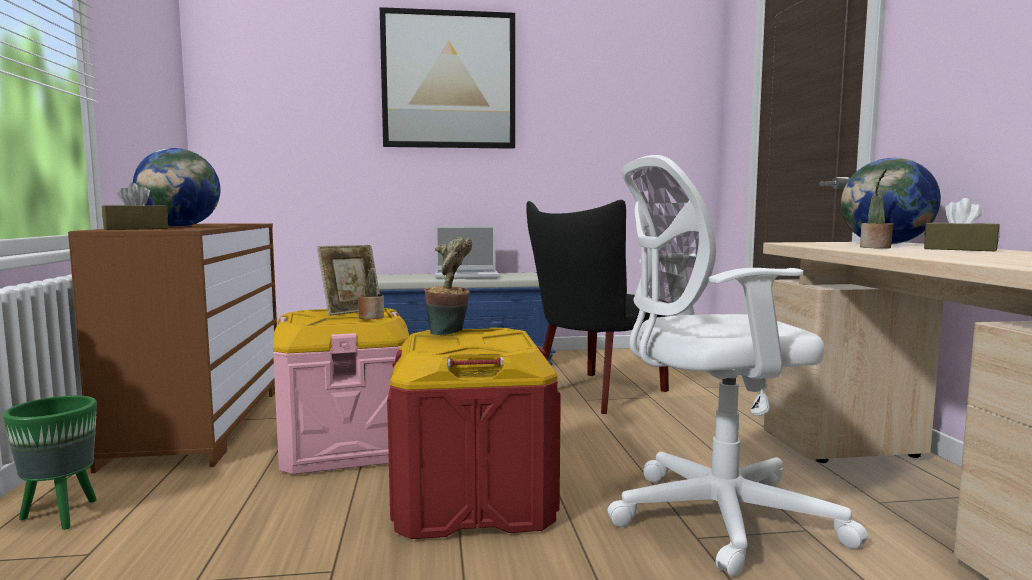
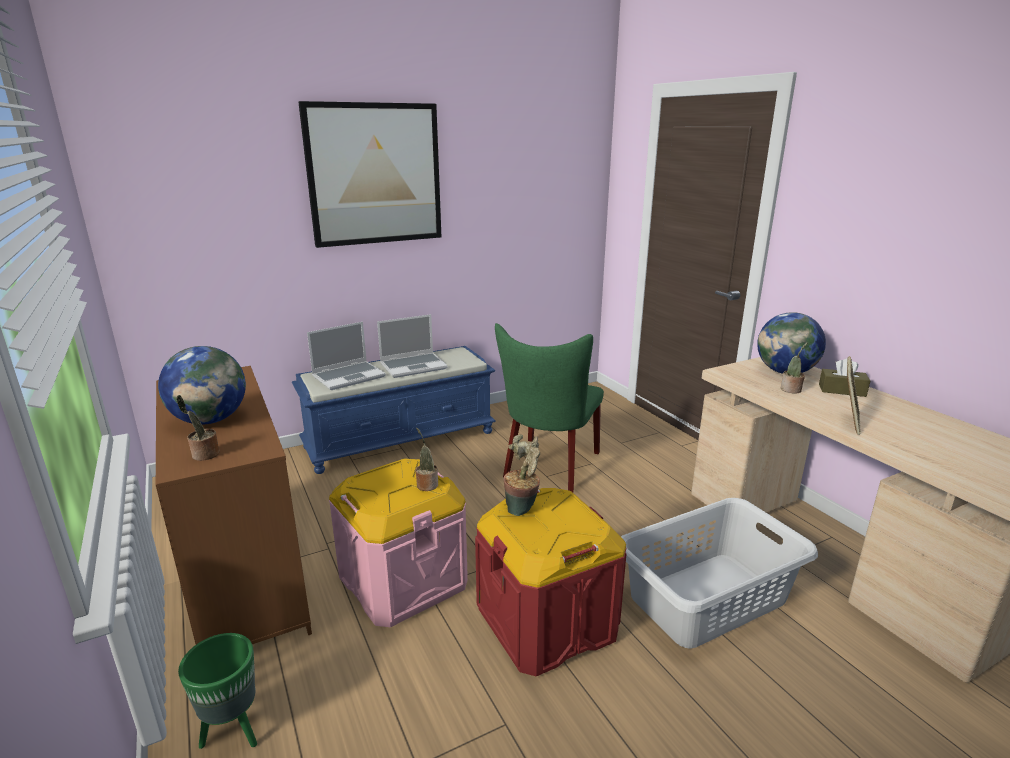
camera: 20 degrees left, 15 degrees up
brown tissue box [102,183,168,230] -> potted plant [176,395,220,461]
picture frame [317,245,380,316] -> picture frame moved to [847,356,861,435]
black chair [526,200,669,414] -> green chair [495,323,604,492]
white office chair [607,155,868,577] -> grey laundry basket [621,498,818,649]
none -> laptop [307,322,386,390]

